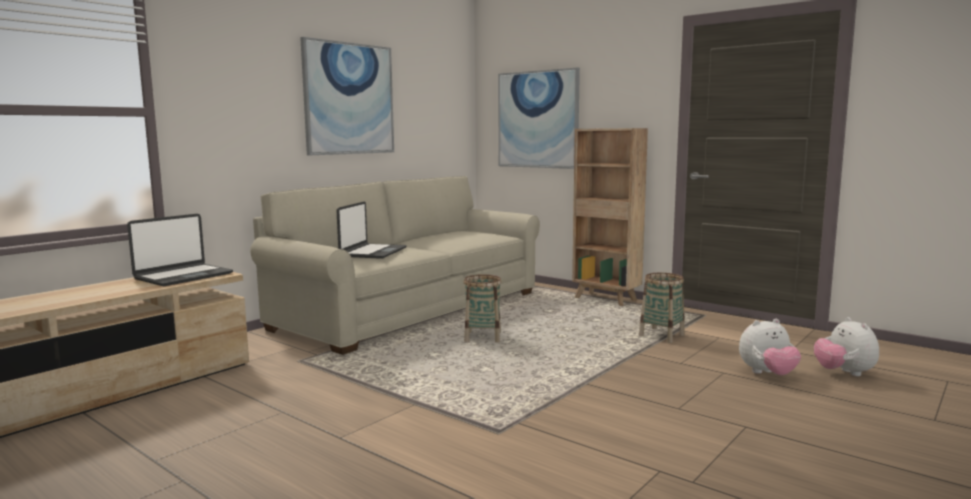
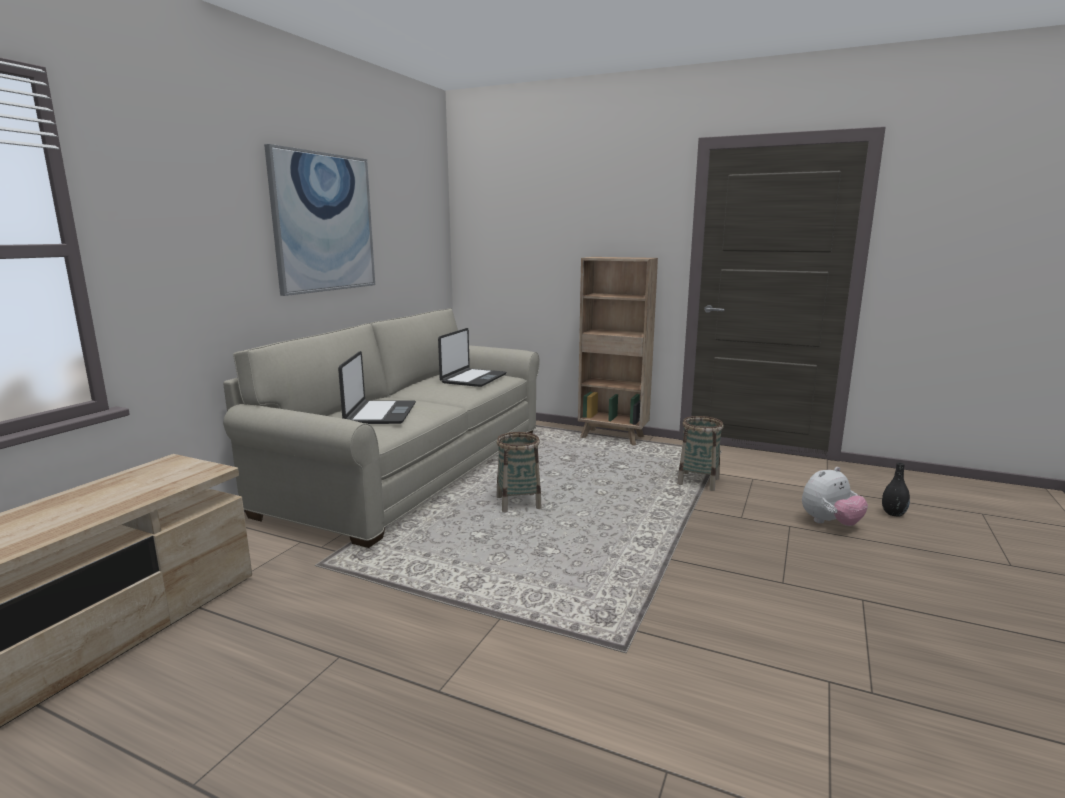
camera: 15 degrees left, 5 degrees up
laptop [127,214,233,286] -> laptop moved to [438,328,506,387]
picture [498,67,580,169] -> none
plush toy [814,317,879,376] -> black vase [882,463,910,517]

